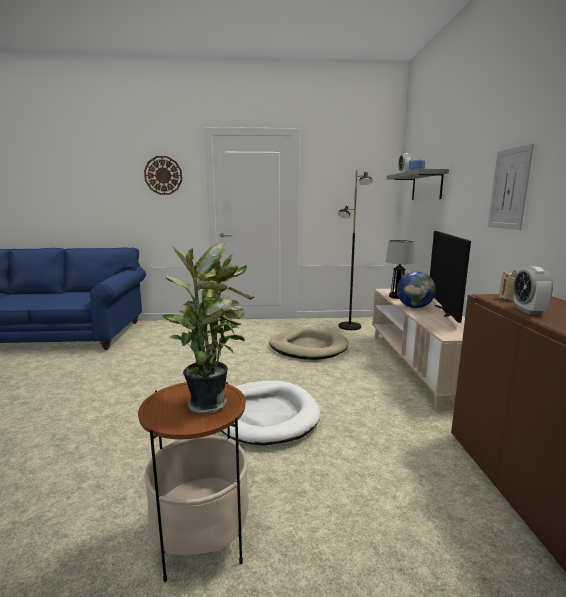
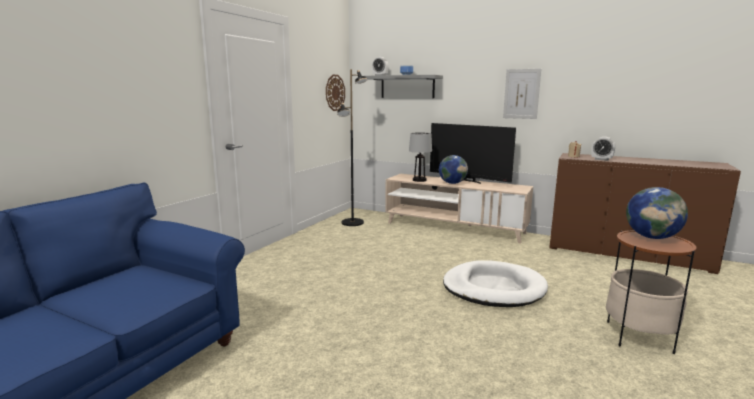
camera: 60 degrees left, 0 degrees up
wall clock [144,156,182,195] -> wall clock moved to [326,75,345,111]
potted plant [162,243,254,413] -> globe [626,187,688,239]
beige dog bed [269,327,348,360] -> none

